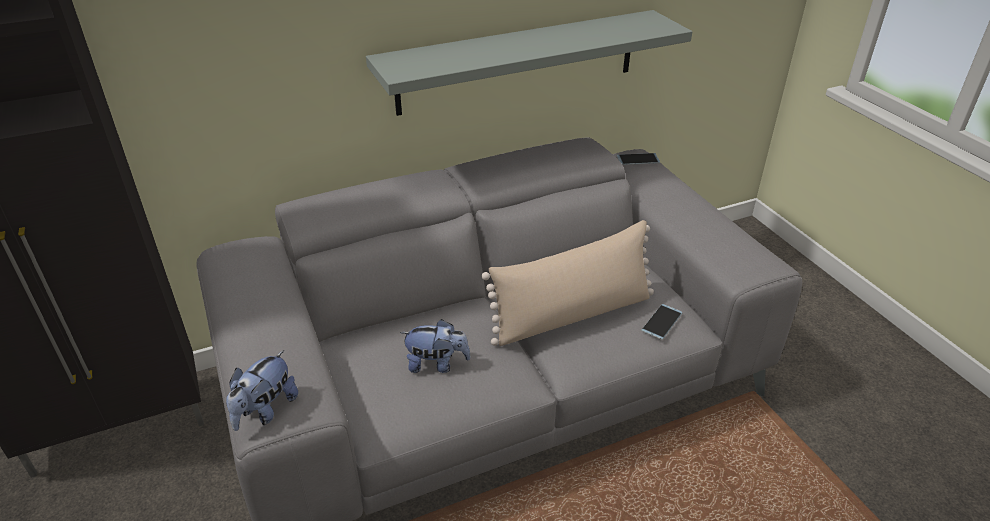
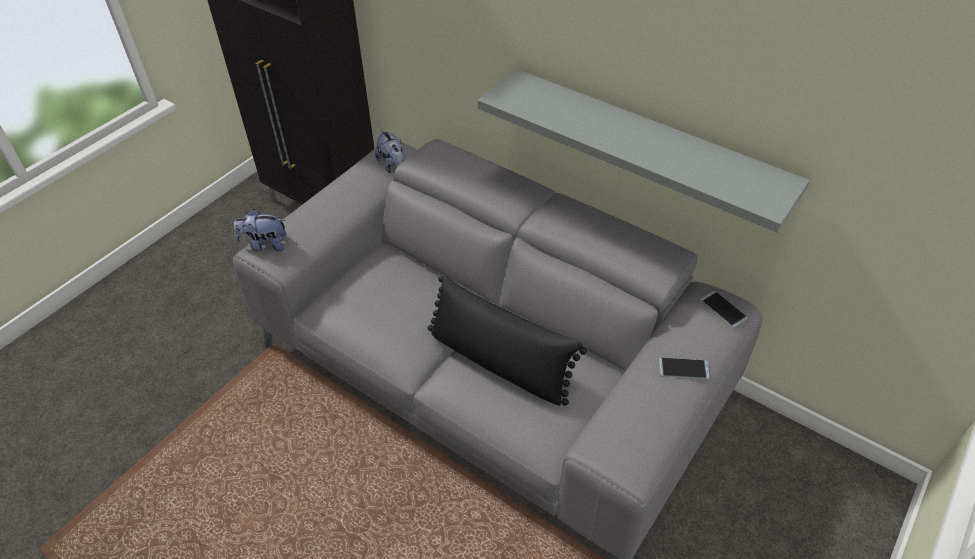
camera: 60 degrees right, 10 degrees up
plush toy [400,319,471,373] -> plush toy moved to [375,129,404,173]
beige pillow [482,220,654,346] -> black pillow [428,275,587,406]
phone [641,304,682,340] -> phone moved to [659,358,710,379]

